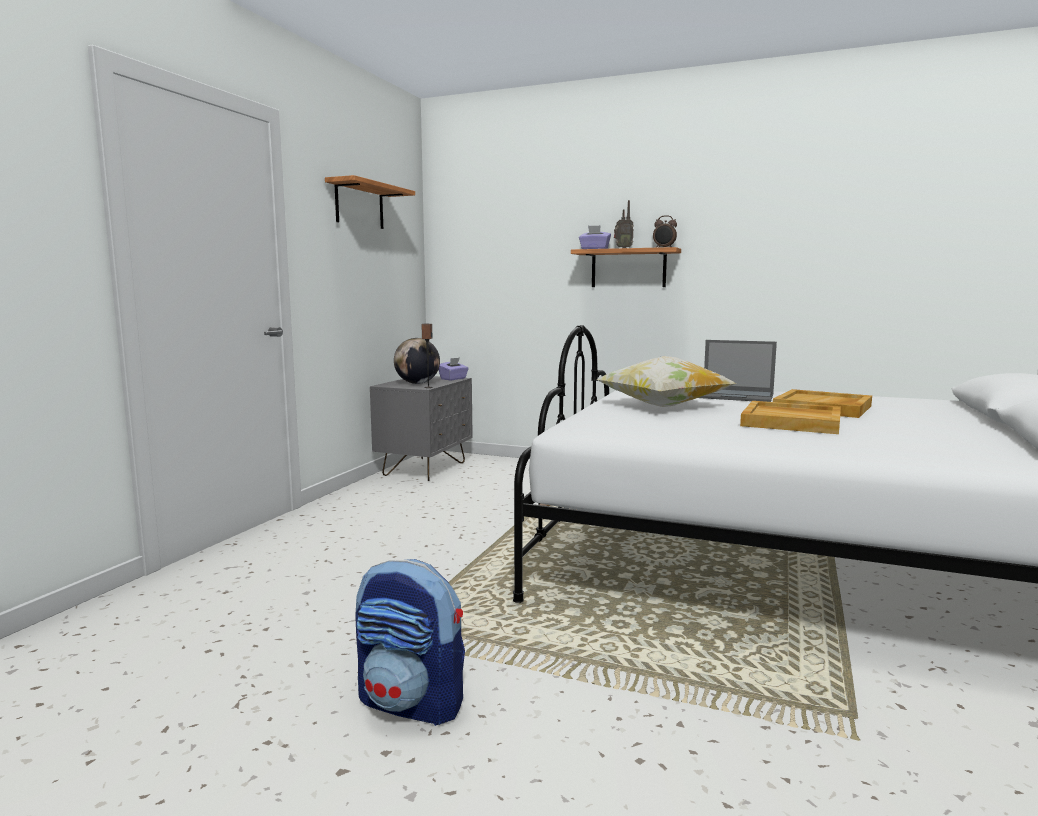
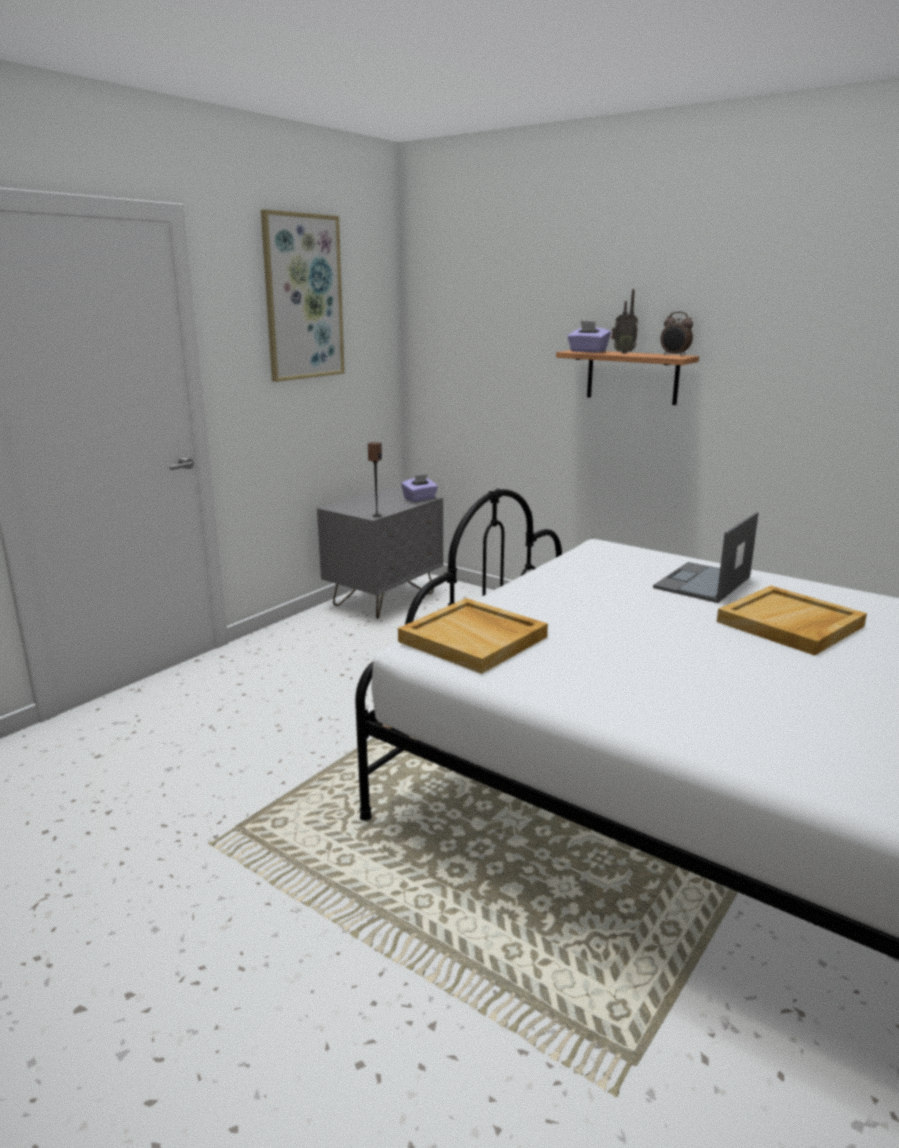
camera: 15 degrees right, 10 degrees up
shelf [325,175,415,229] -> picture [261,209,345,382]
backpack [355,559,465,726] -> none
globe [394,338,440,384] -> none
pillow [595,356,737,407] -> none
laptop [698,340,777,402] -> laptop turned 90 degrees clockwise [653,512,759,603]
beige tray [740,401,841,434] -> beige tray moved to [398,598,548,674]

